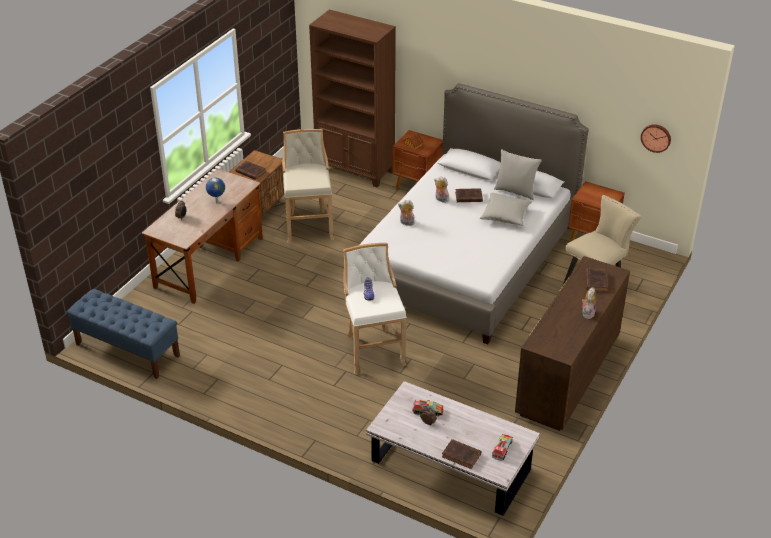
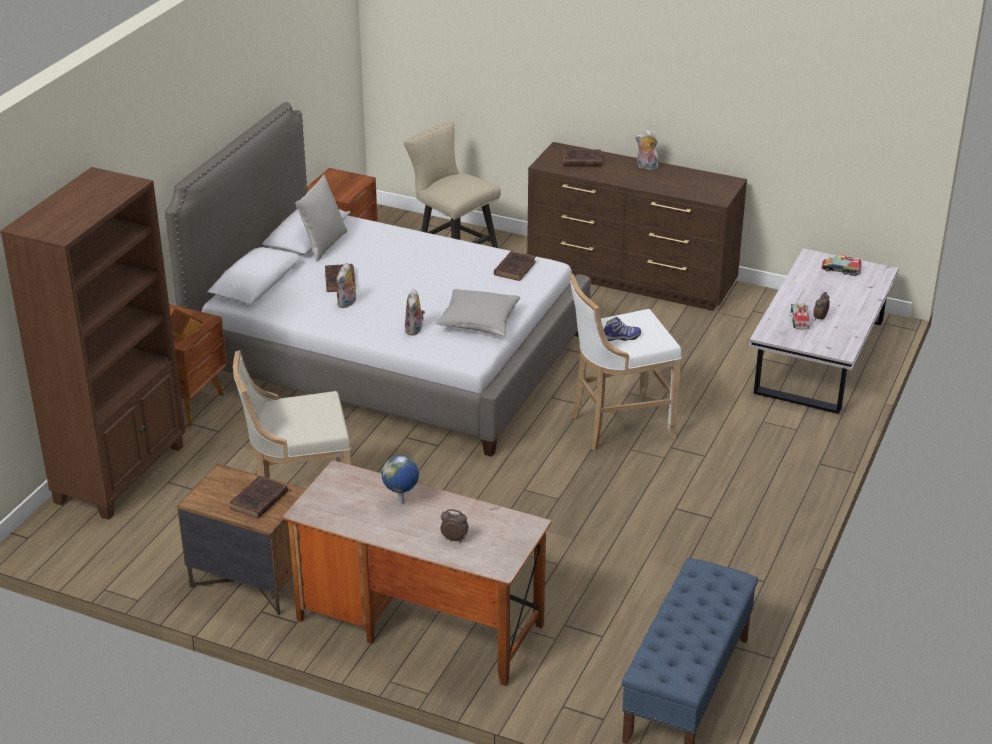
camera: 95 degrees left, 5 degrees down
brown book [442,439,481,469] -> brown book moved to [494,251,536,281]
grey pillow [480,193,532,226] -> grey pillow moved to [436,289,520,336]
wall clock [641,124,671,153] -> none

